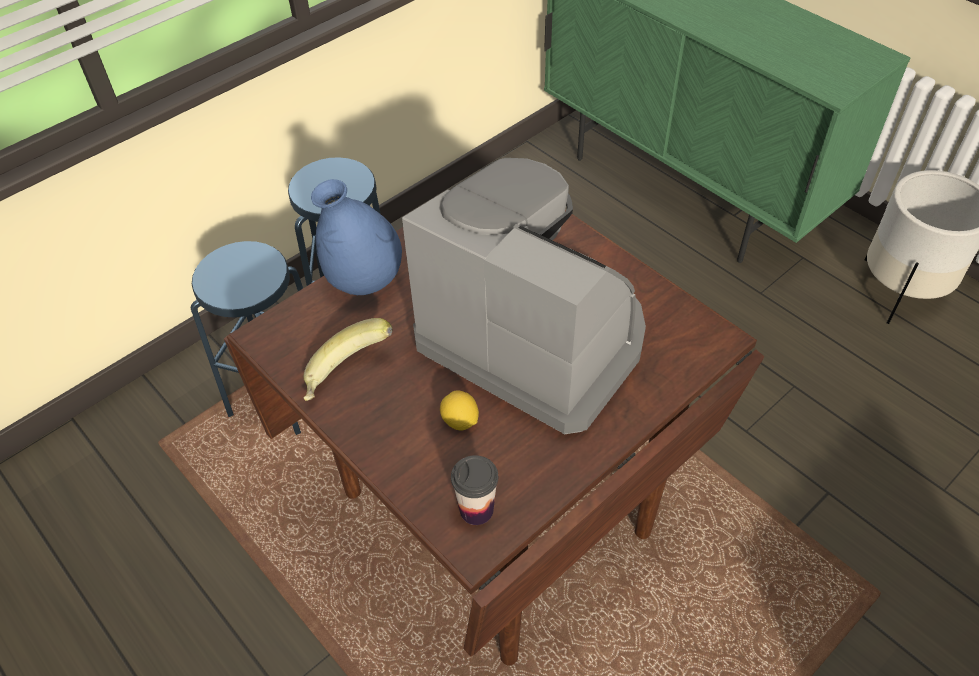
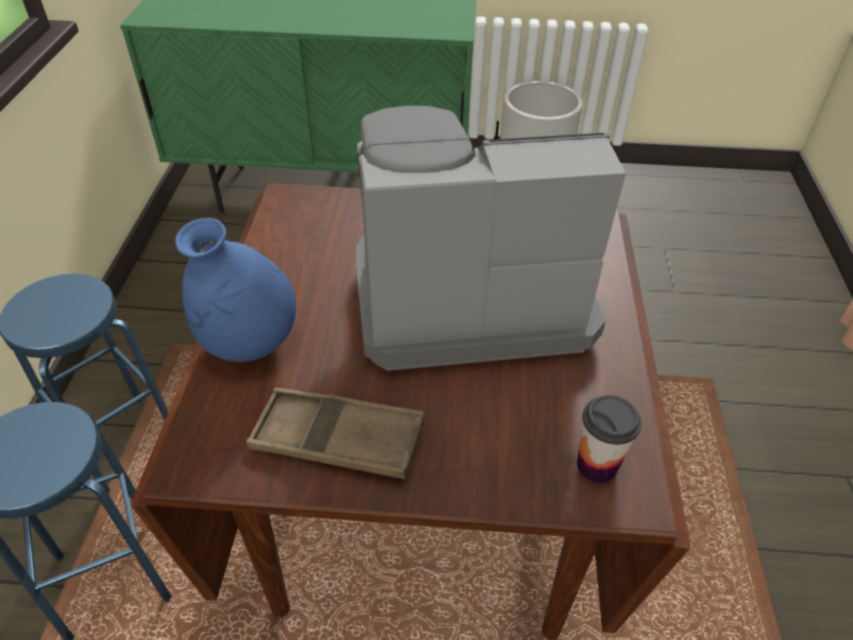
camera: 45 degrees left, 5 degrees down
banana [303,318,393,401] -> brown tray [246,387,425,479]
lemon [440,390,479,431] -> none

